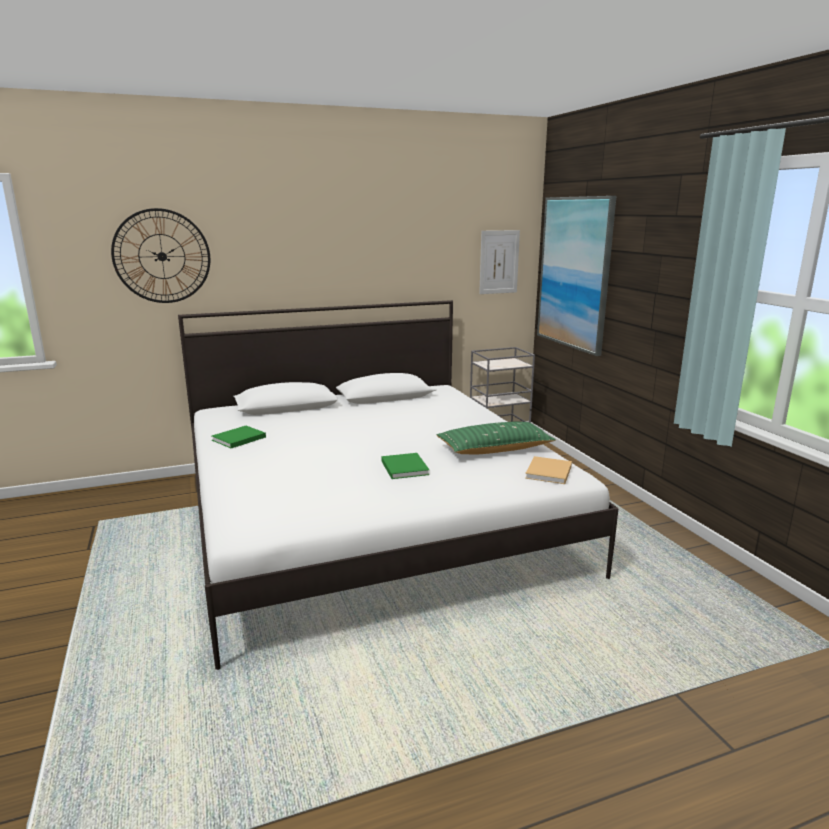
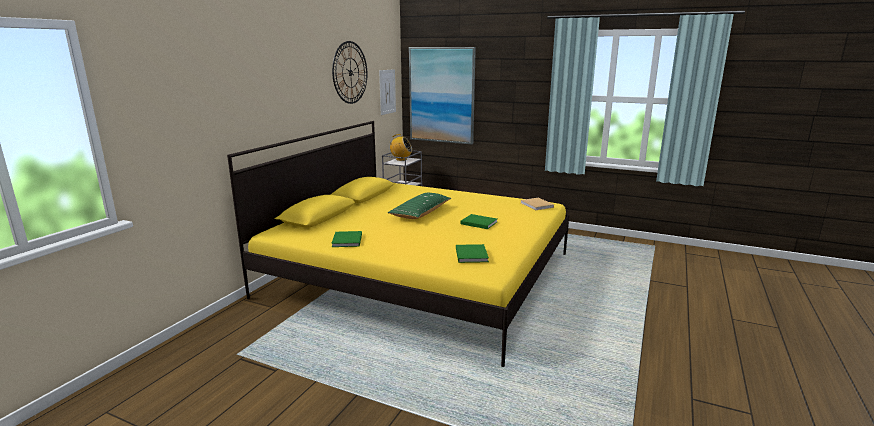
camera: 45 degrees left, 0 degrees up
wall clock [111,208,210,303] -> wall clock moved to [332,41,367,104]
white bed [178,300,619,670] -> yellow bed [227,121,569,367]
green pillow [437,422,556,454] -> green pillow moved to [388,193,451,219]
none -> radio [389,134,412,161]
none -> green book [456,244,489,263]

